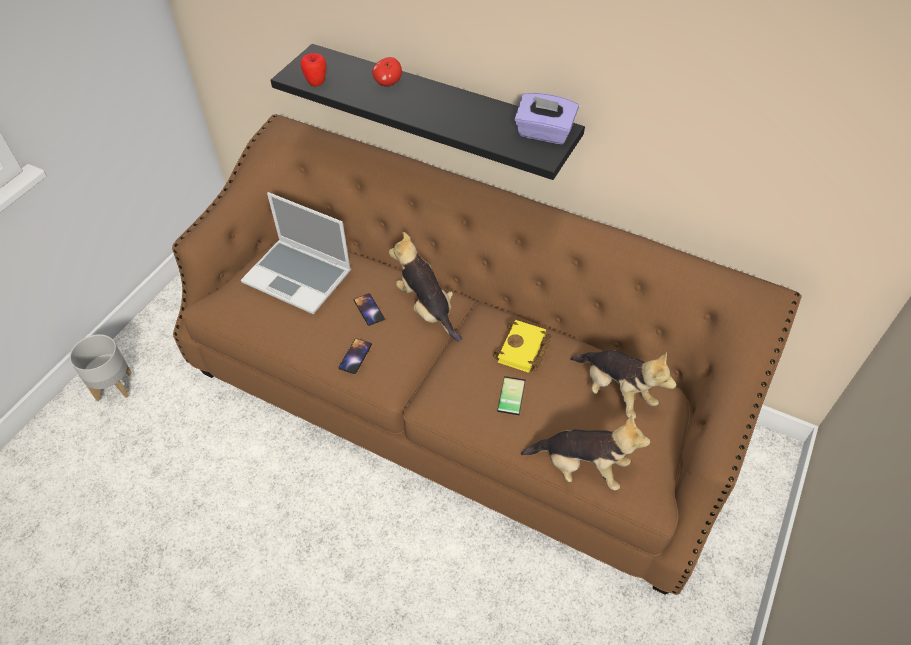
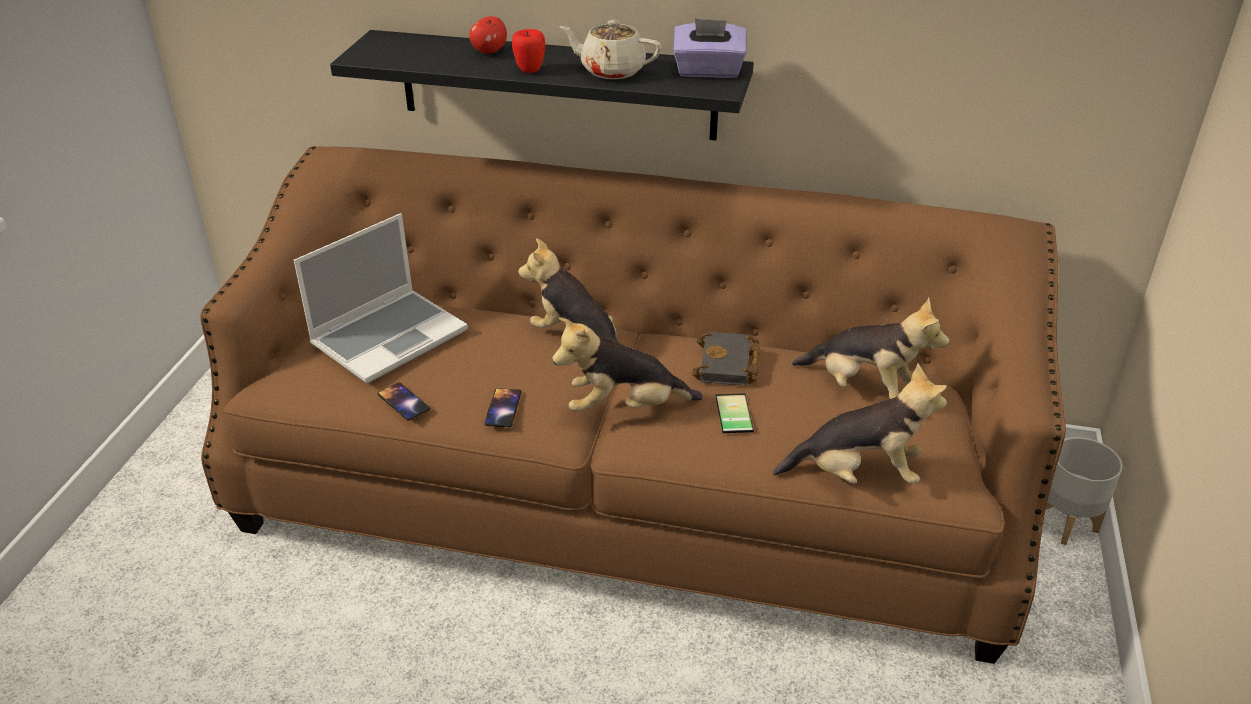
camera: 15 degrees left, 15 degrees down
grey planter [69,334,132,401] -> grey planter moved to [1046,437,1122,545]
laptop [241,192,351,314] -> laptop turned 60 degrees counterclockwise [294,213,468,383]
apple [301,53,326,86] -> apple moved to [512,29,545,73]
phone [354,293,385,326] -> phone moved to [377,382,430,420]
yellow book [493,320,551,373] -> black book [692,332,760,386]
none -> plush toy [552,317,703,412]
none -> beige teapot [559,20,662,79]

